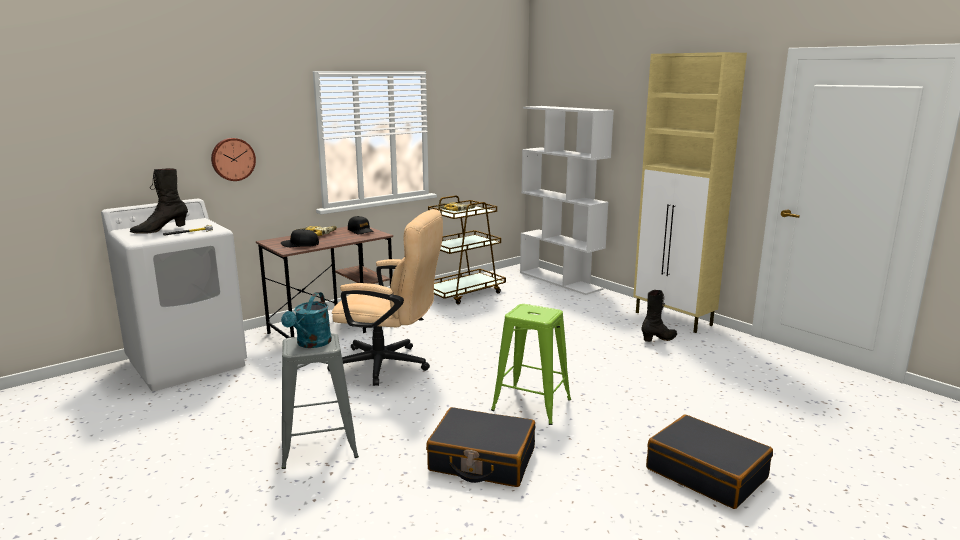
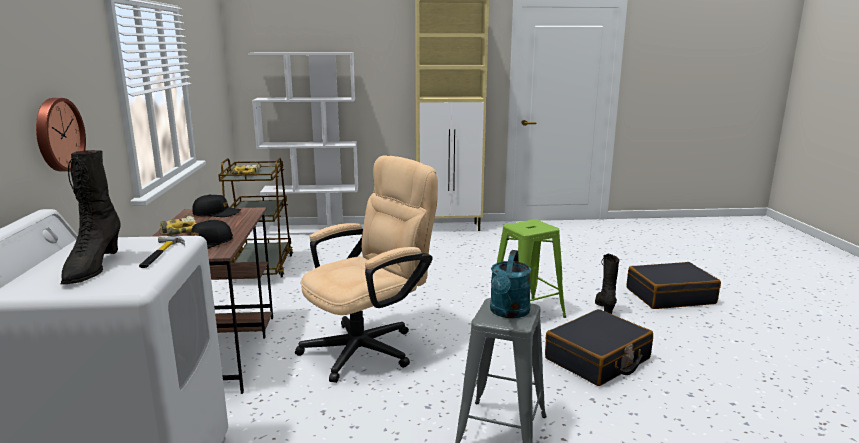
camera: 55 degrees left, 0 degrees up
turquoise watering can [281,292,332,348] -> turquoise watering can turned 60 degrees clockwise [490,250,531,318]
black boot [642,290,677,342] -> black boot moved to [595,253,619,314]

